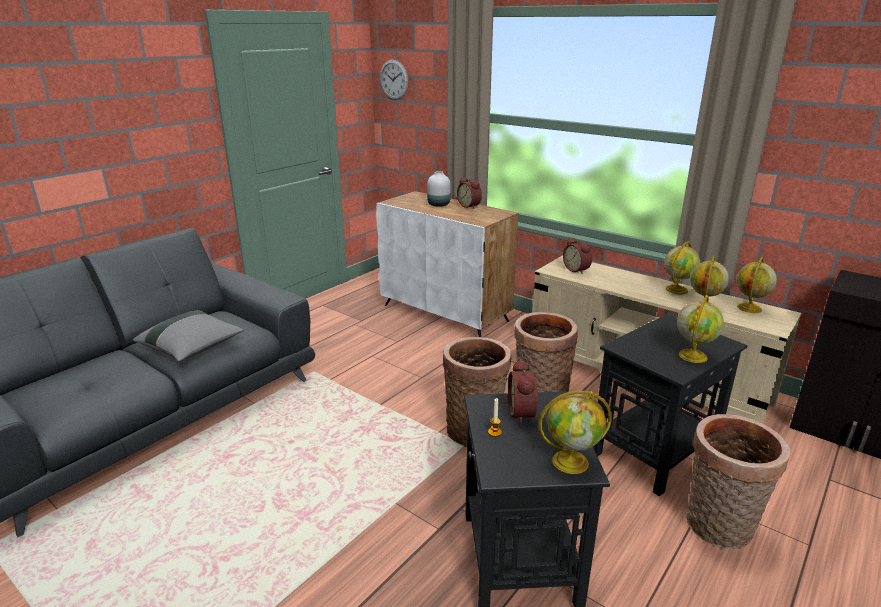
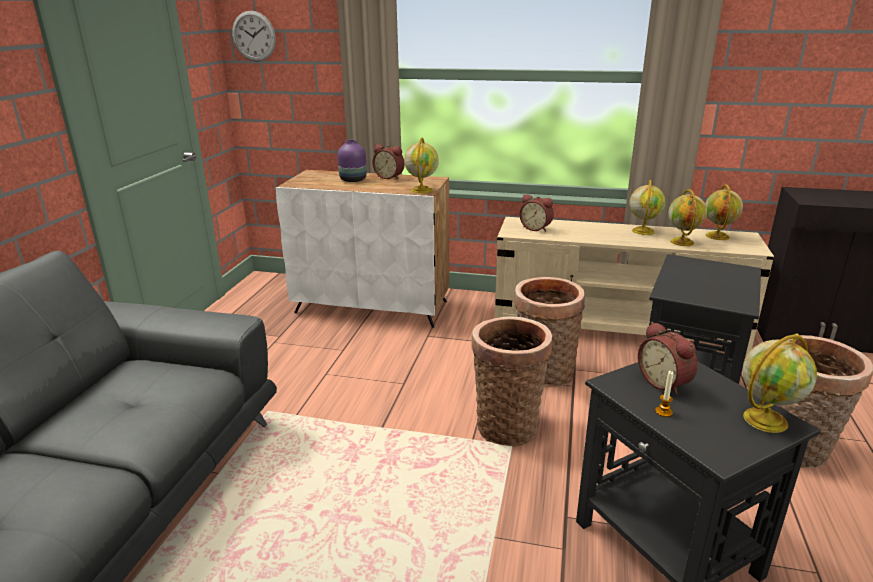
camera: 25 degrees left, 0 degrees up
grey pillow [133,310,244,362] -> none
white vase [427,171,451,207] -> purple vase [338,140,367,182]
globe [677,295,724,363] -> globe moved to [404,137,439,194]

